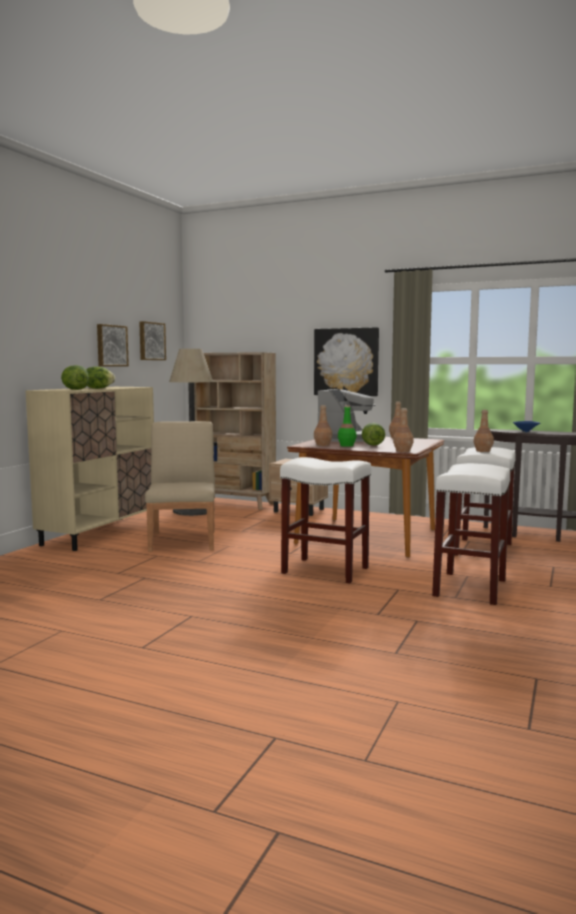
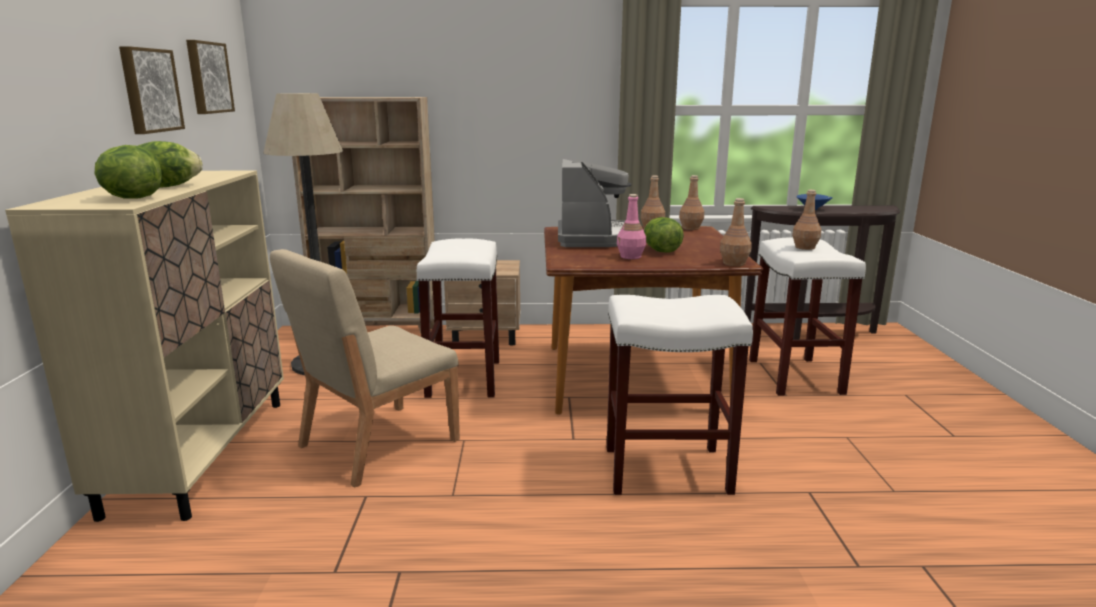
camera: 25 degrees left, 10 degrees up
beige chair [145,421,215,552] -> beige chair turned 105 degrees counterclockwise [270,249,460,488]
picture [314,327,379,396] -> none
brown bottle [314,405,332,446] -> brown bottle moved to [679,175,704,230]
green bottle [338,406,356,447] -> pink bottle [617,194,646,259]
white stool [432,463,511,605] -> white stool moved to [416,239,499,398]

